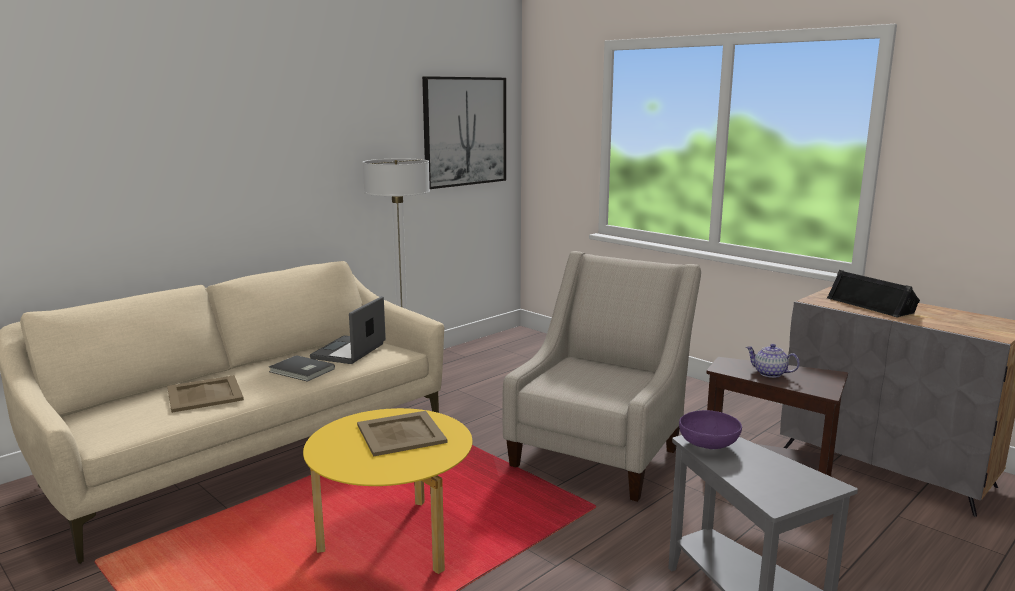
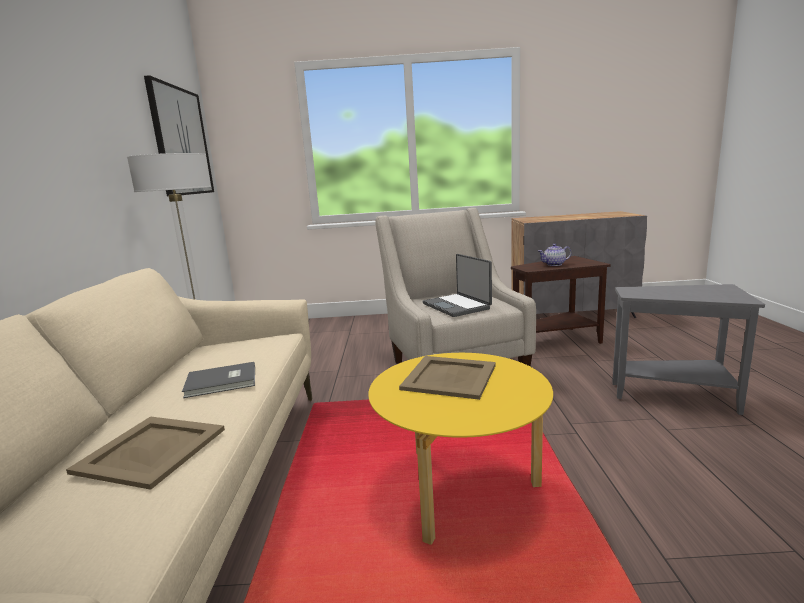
camera: 45 degrees left, 0 degrees up
laptop [310,296,386,364] -> laptop moved to [422,254,492,317]
purple bowl [679,410,742,449] -> none
black speaker [827,270,920,318] -> none

